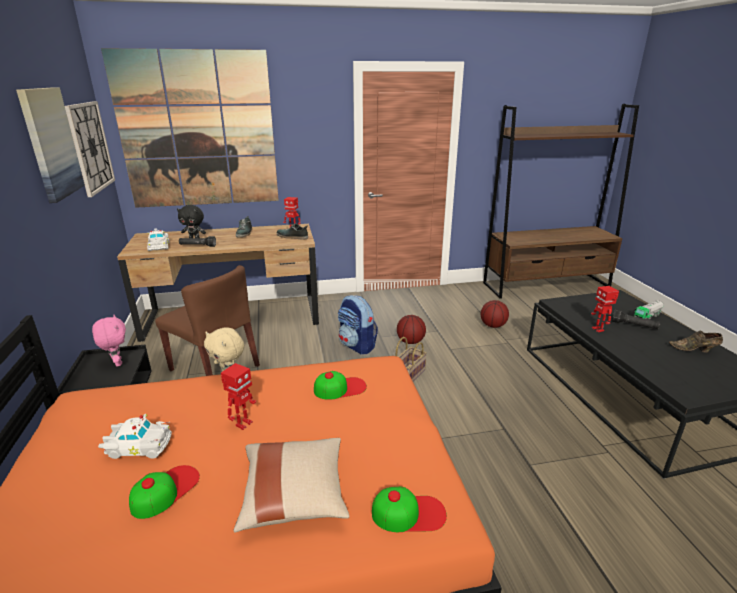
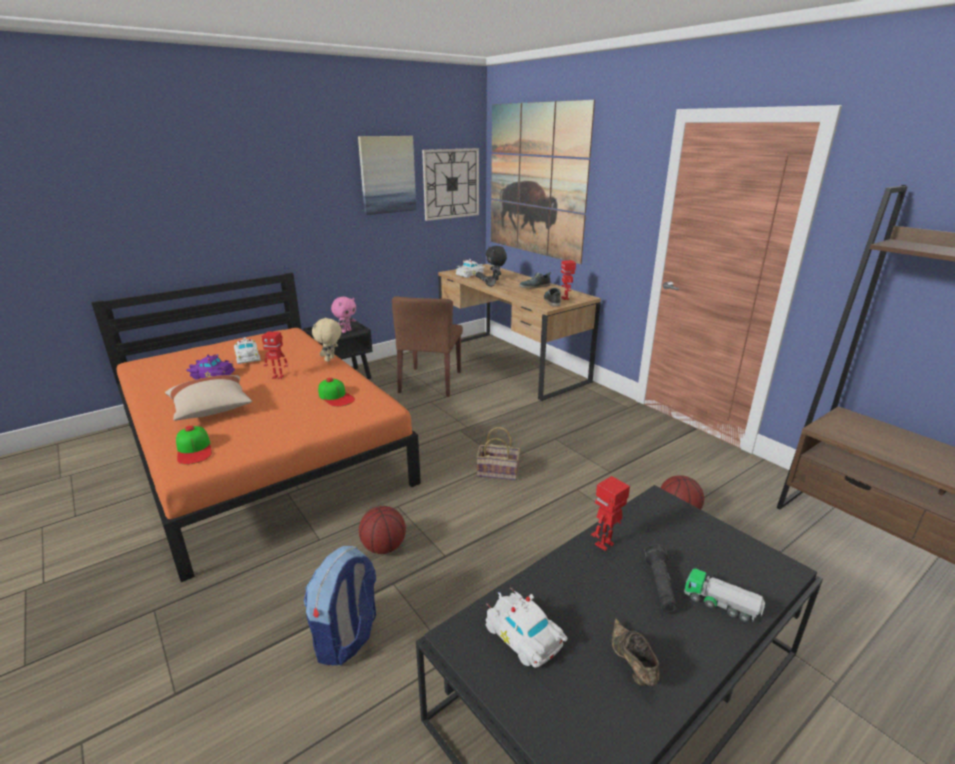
camera: 65 degrees right, 0 degrees up
cap [129,465,200,519] -> purple toy car [186,354,235,380]
backpack [338,295,378,354] -> backpack moved to [304,546,376,666]
basketball [397,315,426,344] -> basketball moved to [359,506,406,554]
none -> white toy car [486,587,568,668]

